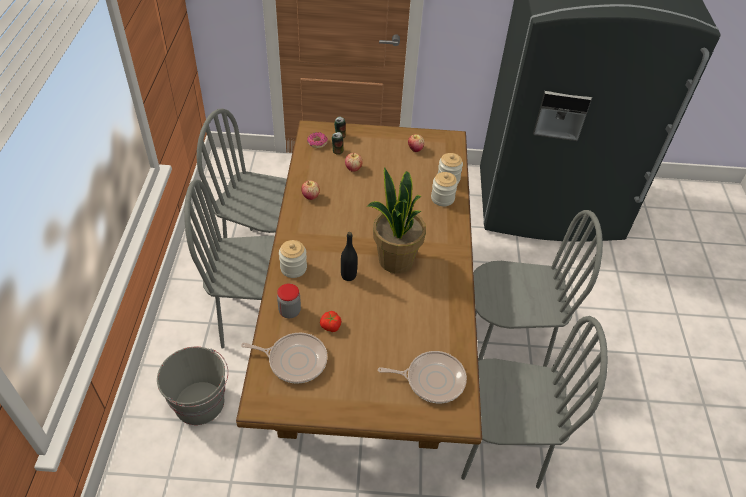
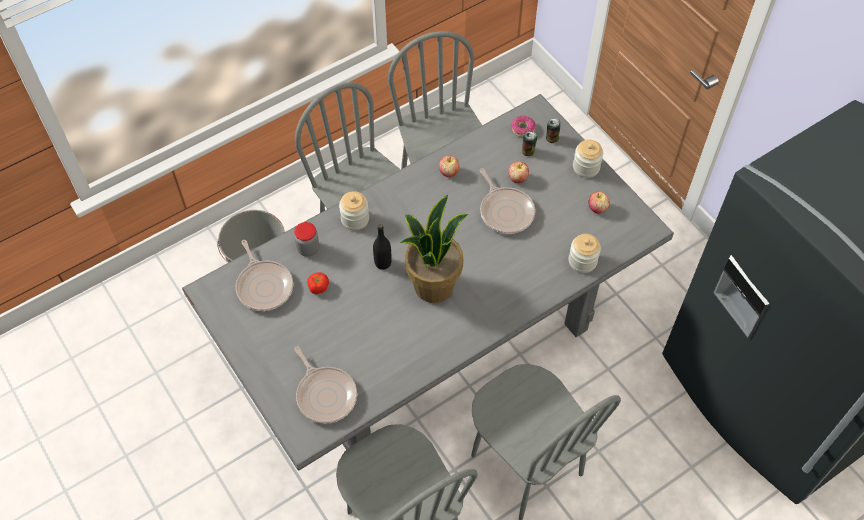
camera: 55 degrees right, 10 degrees up
brown dining table [236,120,482,449] -> grey dining table [182,94,674,471]
jar [431,172,458,206] -> jar moved to [573,140,603,178]
none -> frying pan [480,168,535,234]

